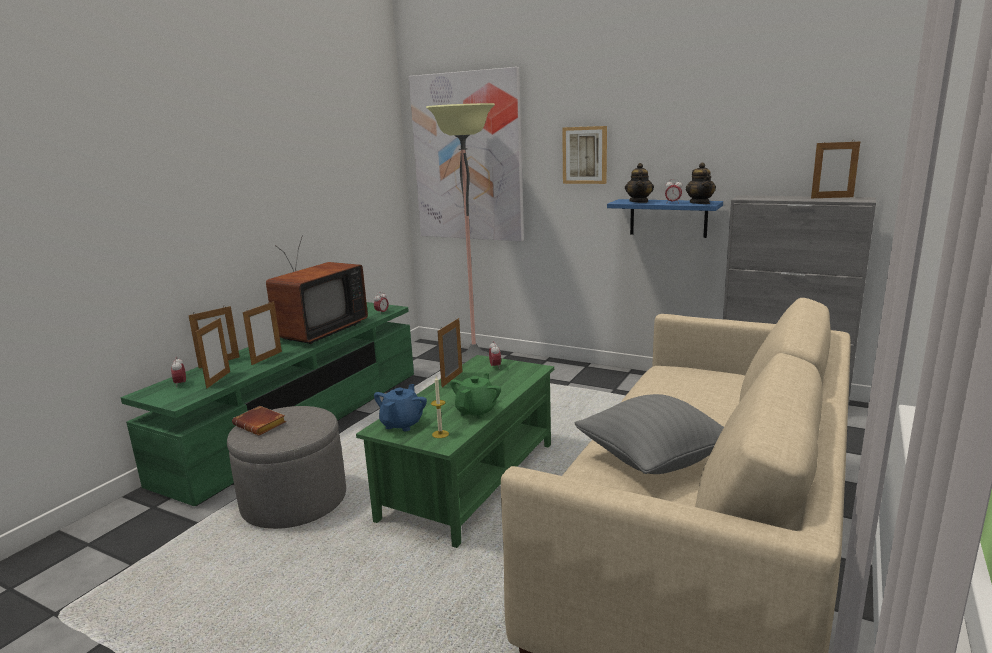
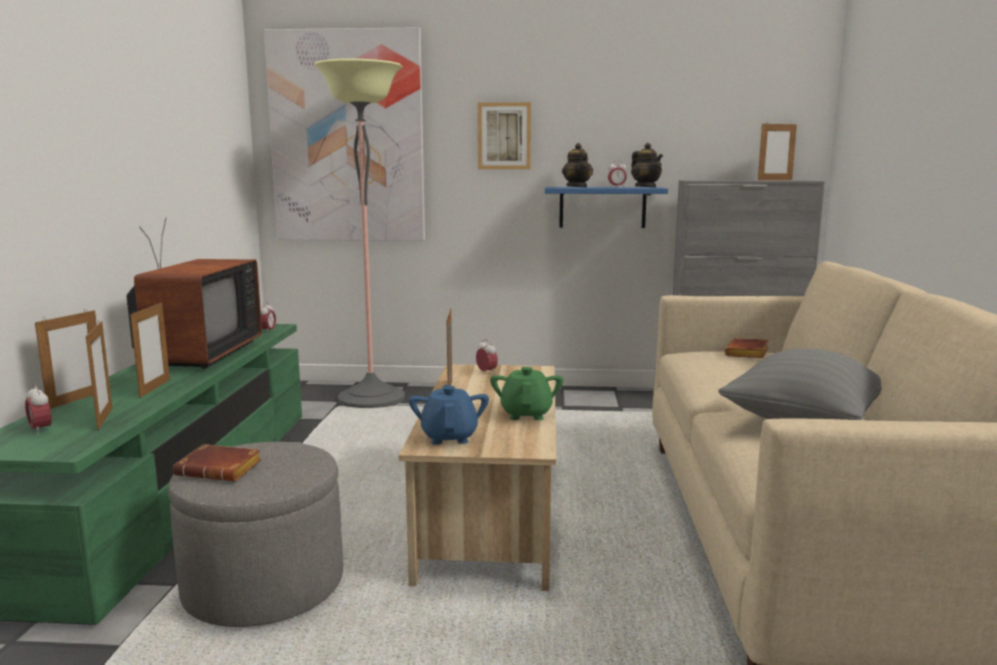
camera: 25 degrees left, 5 degrees down
green coffee table [356,355,554,548] -> beige coffee table [399,364,556,591]
candle [431,376,449,438] -> none
none -> brown book [725,338,768,358]

